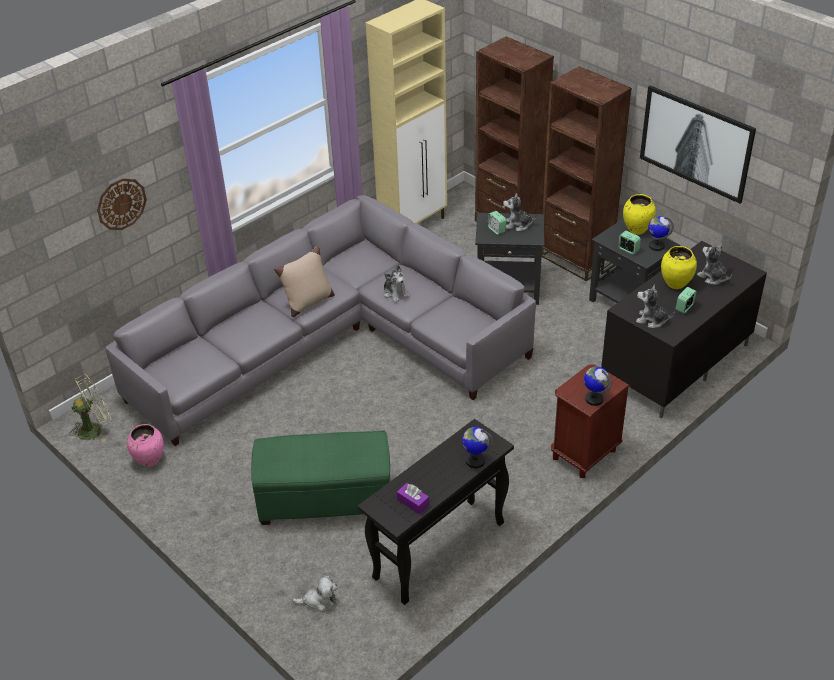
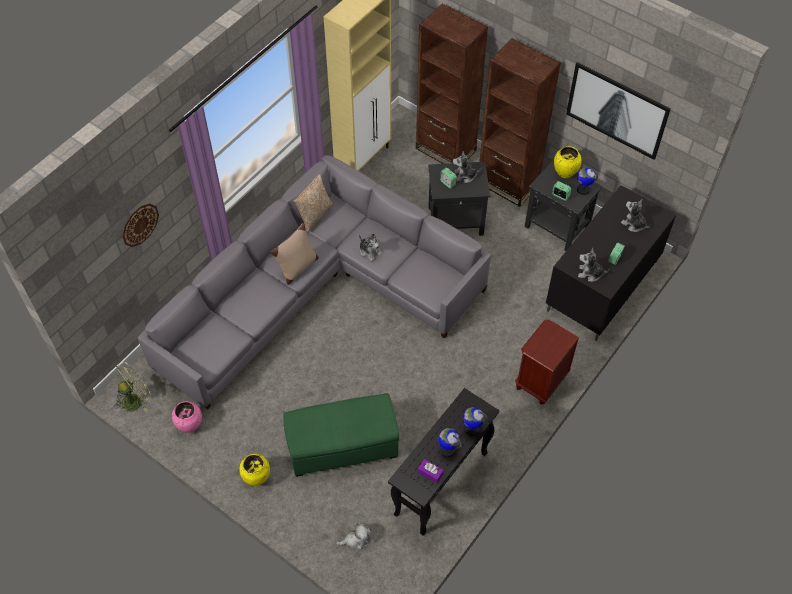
camera: 10 degrees left, 15 degrees up
globe [584,366,611,406] -> globe moved to [438,428,462,457]
yellow vase [661,246,697,289] -> yellow vase moved to [239,454,270,486]
none -> pillow [294,174,333,232]

